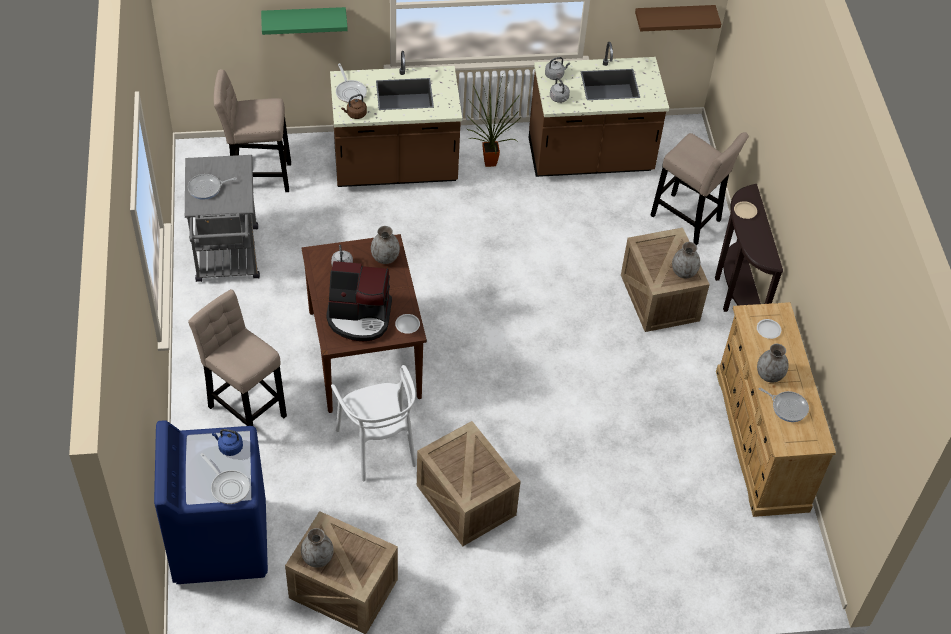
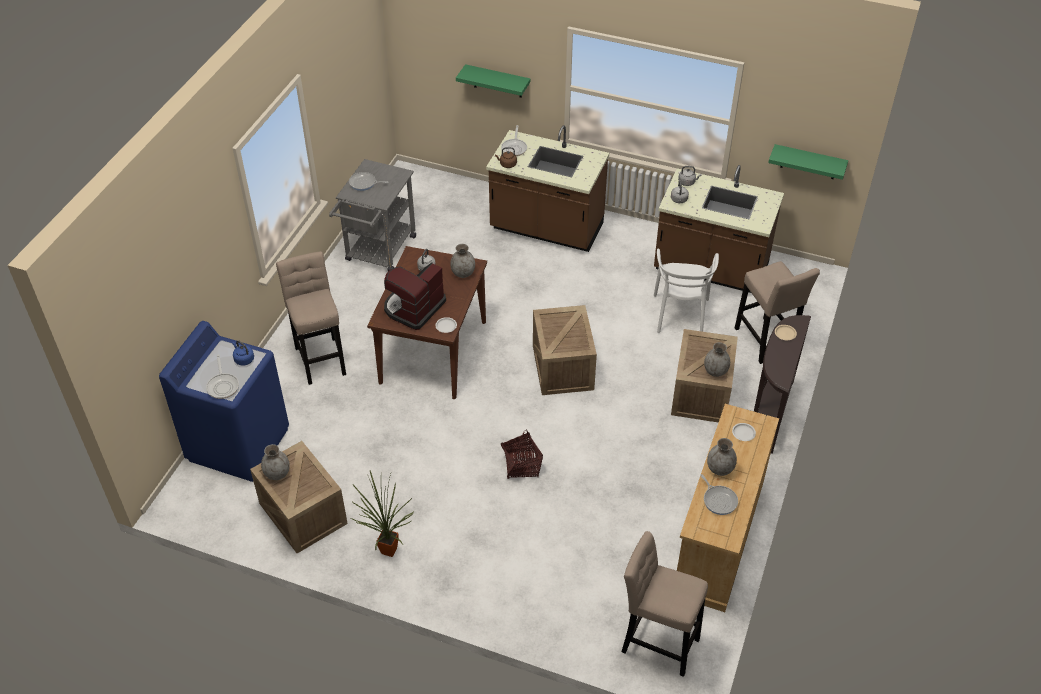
camera: 30 degrees right, 5 degrees down
beige stool [214,69,291,192] -> beige stool moved to [622,531,708,677]
coffee machine [326,261,392,341] -> coffee machine turned 90 degrees clockwise [384,263,446,330]
white chair [331,365,416,481] -> white chair moved to [654,249,719,333]
crate [417,421,521,546] -> crate moved to [533,305,597,395]
potted plant [466,75,521,167] -> potted plant moved to [351,471,414,557]
brown shelf [635,5,721,31] -> green shelf [768,144,848,180]
none -> basket [501,430,543,479]

